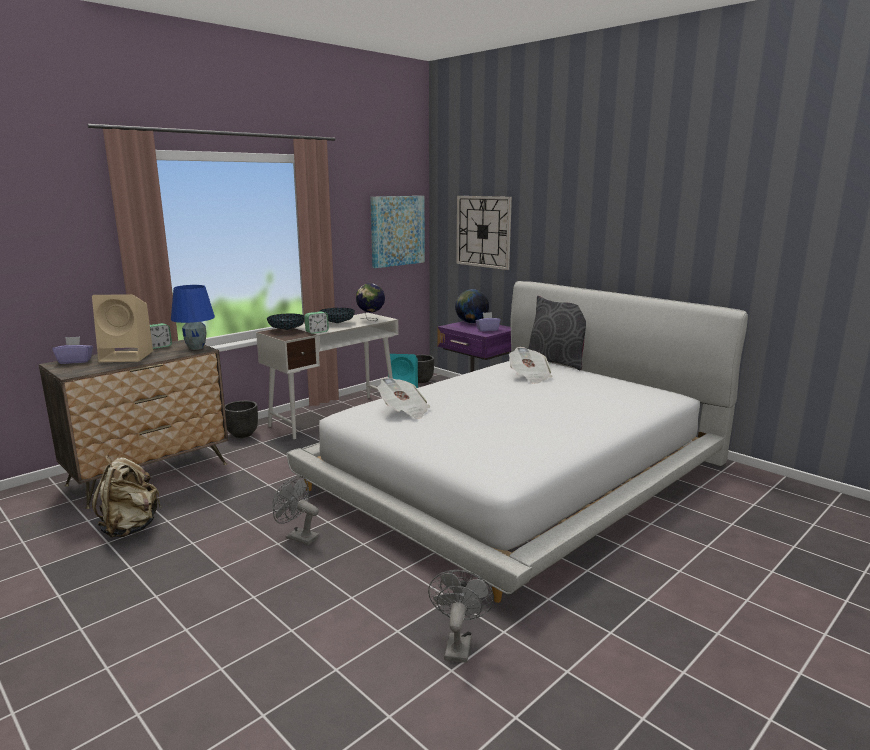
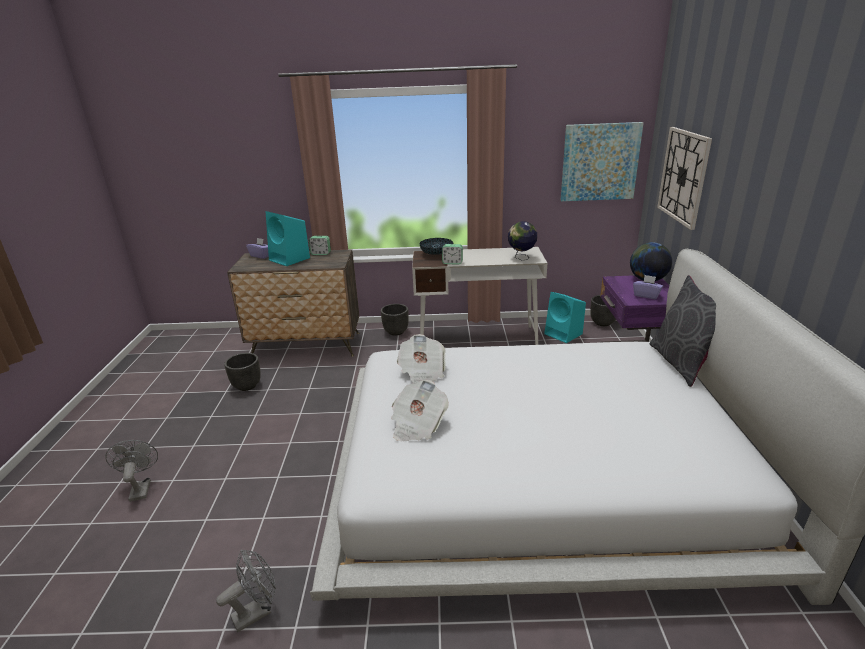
camera: 45 degrees right, 10 degrees up
beige speaker [92,294,153,362] -> turquoise speaker [266,211,310,266]
beige backpack [92,455,161,537] -> black planter [224,353,261,391]
blue table lamp [171,285,215,350] -> none
grey fan [272,476,319,545] -> grey fan moved to [105,440,158,502]
bowl [319,308,355,323] -> none
newspaper [509,347,552,384] -> newspaper moved to [391,380,449,441]

